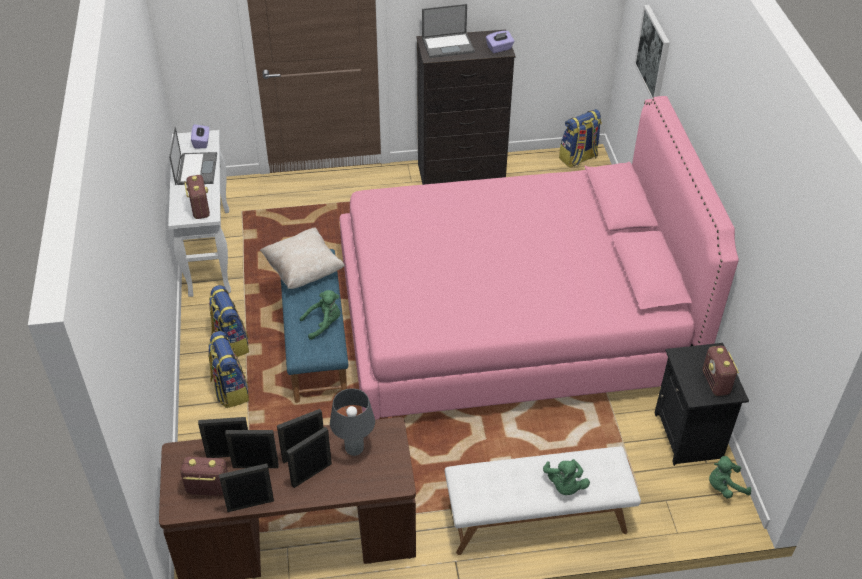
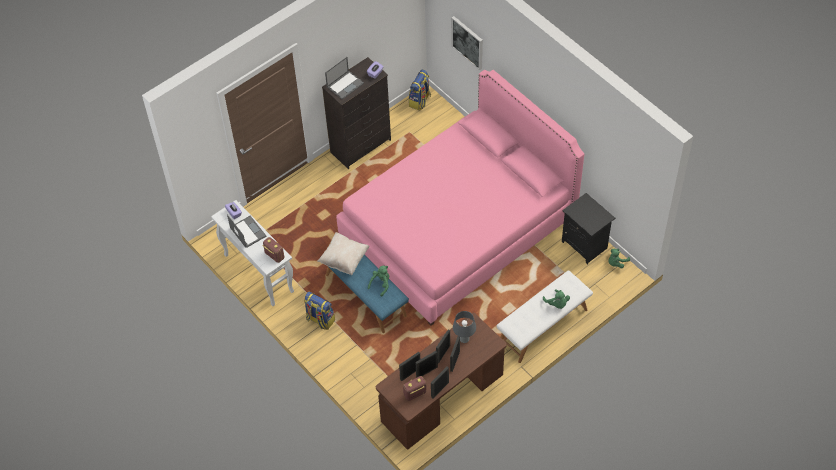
camera: 30 degrees left, 10 degrees up
backpack [208,331,249,408] -> none
radio [703,345,739,396] -> none

